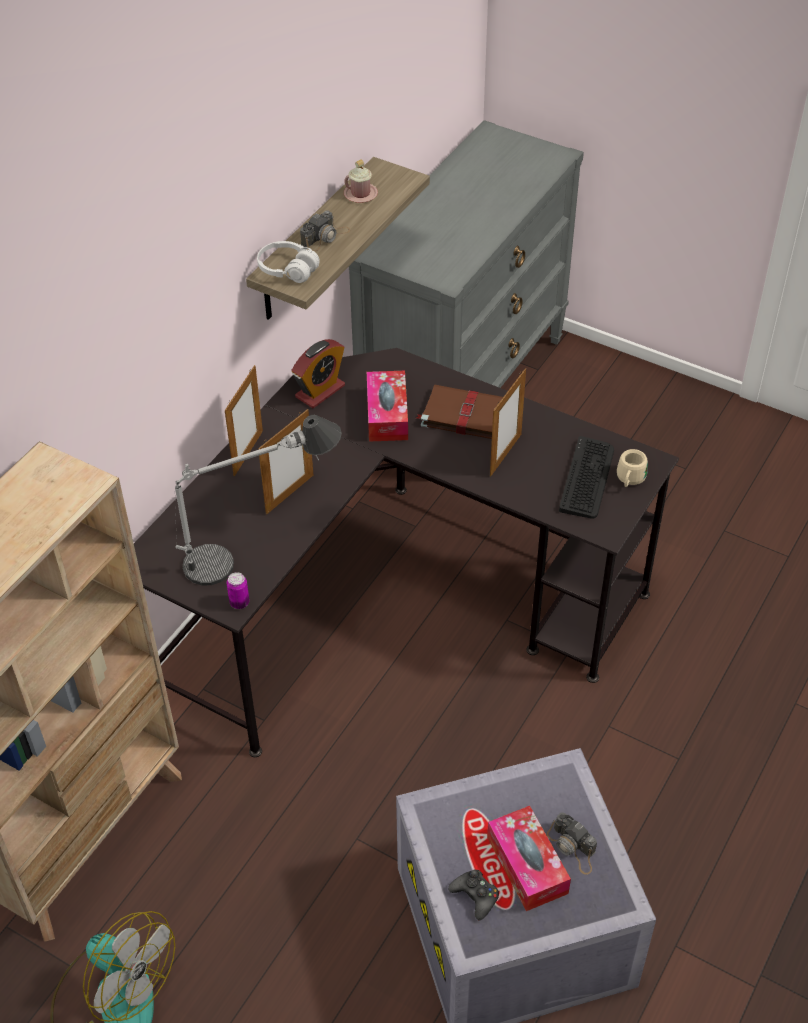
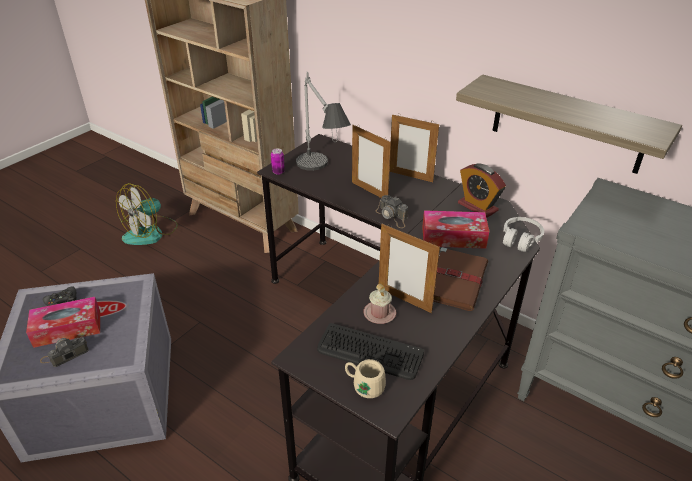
camera: 95 degrees right, 10 degrees down
white headphones [257,241,320,283] -> white headphones moved to [503,217,544,252]
camera [300,210,350,252] -> camera moved to [376,195,408,228]
pink mug [344,159,378,203] -> pink mug moved to [364,284,396,324]

